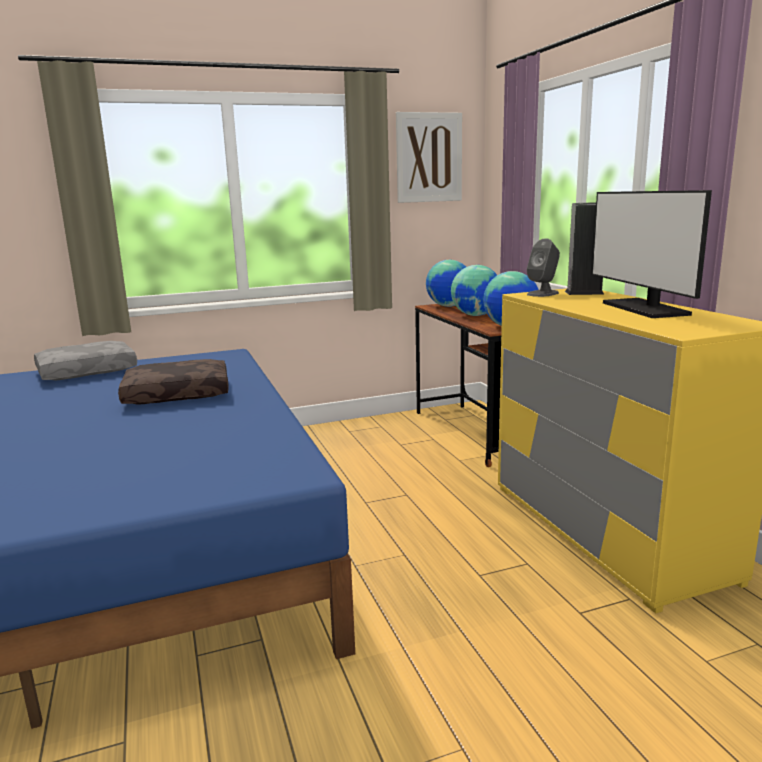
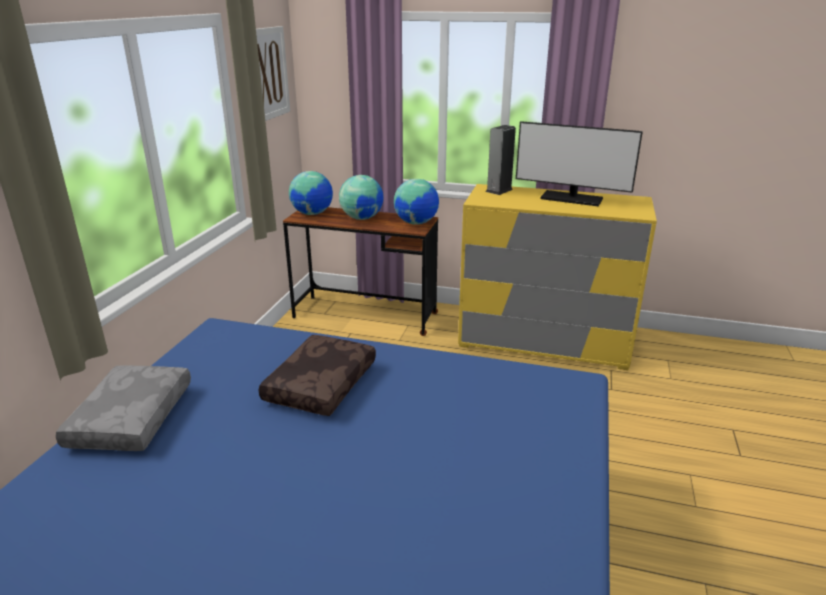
camera: 55 degrees left, 10 degrees up
grey speaker [527,238,560,297] -> none

